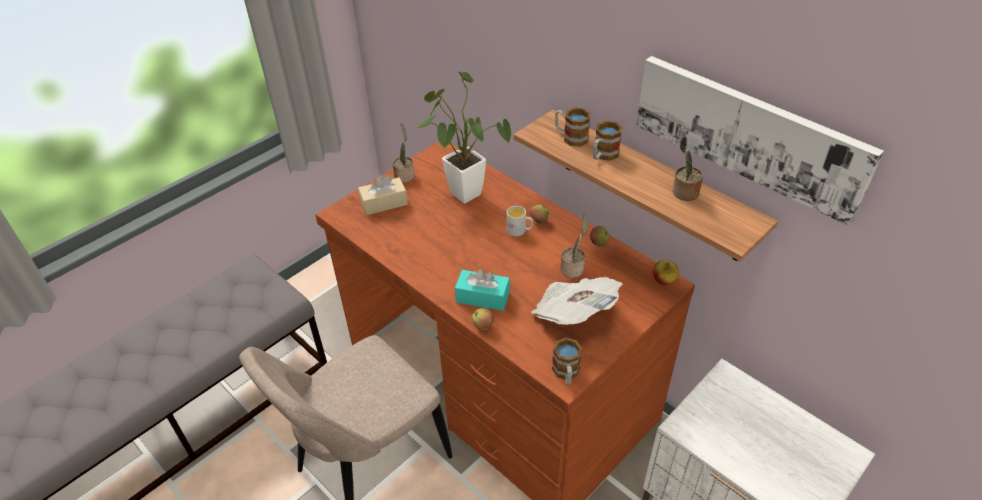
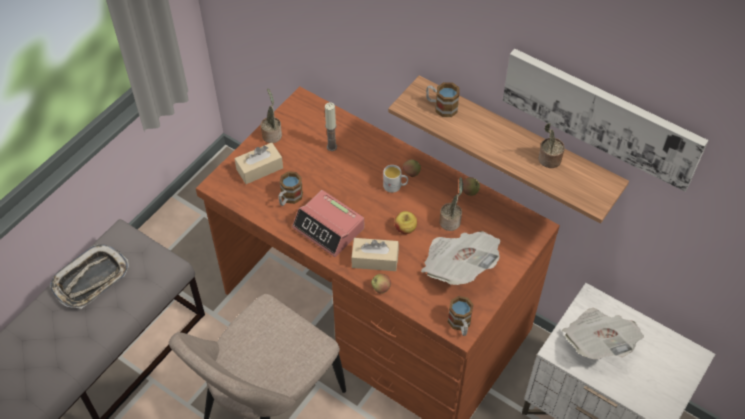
camera: 10 degrees left, 10 degrees up
potted plant [417,72,511,204] -> candle [325,102,337,151]
turquoise tissue box [455,269,510,311] -> beige tissue box [351,238,399,271]
mug [593,120,623,161] -> mug moved to [278,171,303,206]
apple [653,260,679,285] -> apple moved to [394,211,417,234]
none -> tray [50,244,129,309]
none -> alarm clock [292,190,364,257]
none -> newspaper [562,308,644,359]

